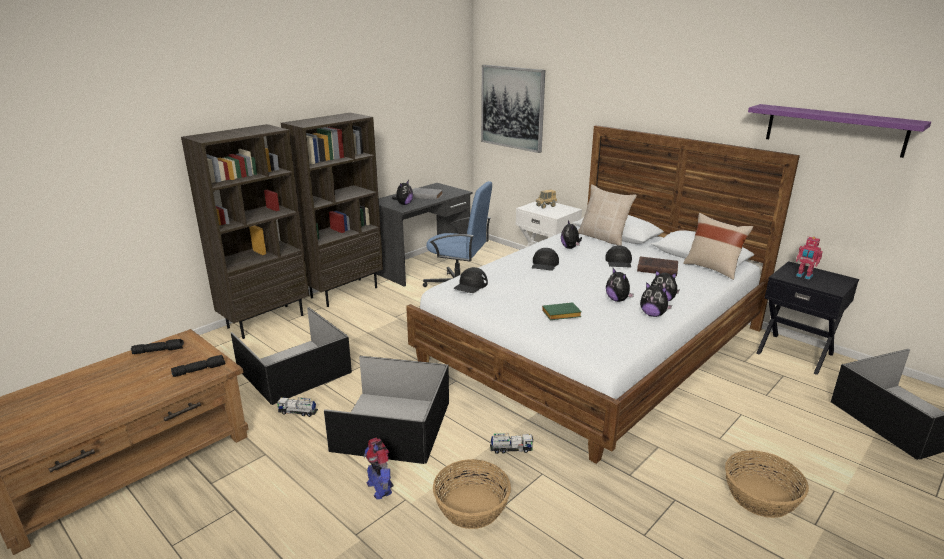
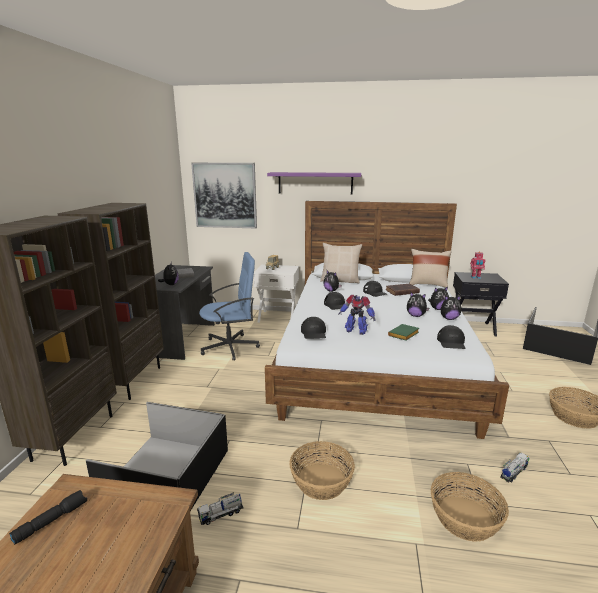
camera: 35 degrees left, 5 degrees down
black flashlight [171,355,225,377] -> none
black storage box [324,356,449,464] -> basket [289,441,355,500]
toy robot [364,438,394,499] -> toy robot moved to [338,294,375,335]
toy truck [490,433,534,454] -> toy truck moved to [500,452,529,483]
purple shelf [748,104,931,158] -> purple shelf moved to [267,172,361,195]
none -> black cap [437,325,466,349]

